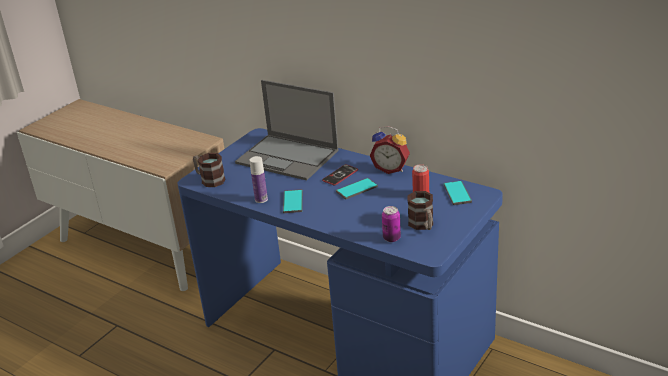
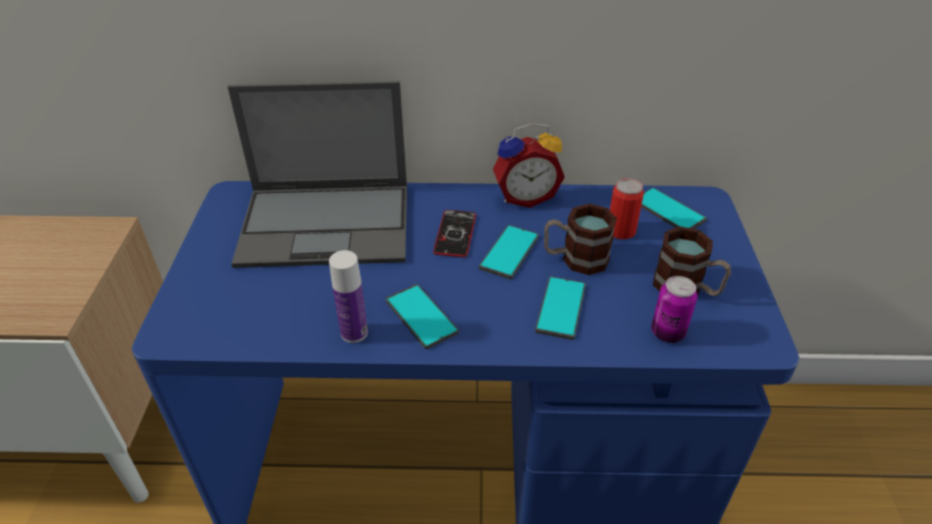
camera: 35 degrees left, 10 degrees up
mug [193,153,226,187] -> mug moved to [544,204,617,275]
none -> phone [535,276,586,340]

